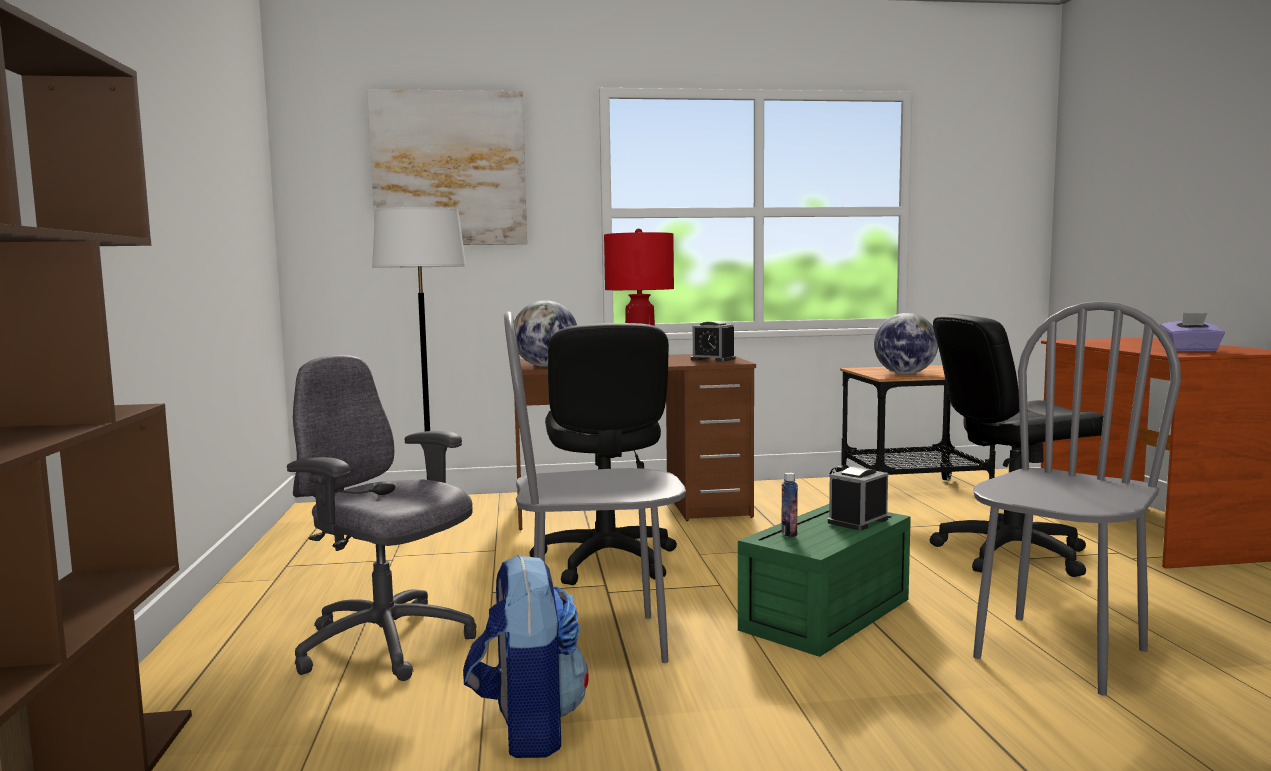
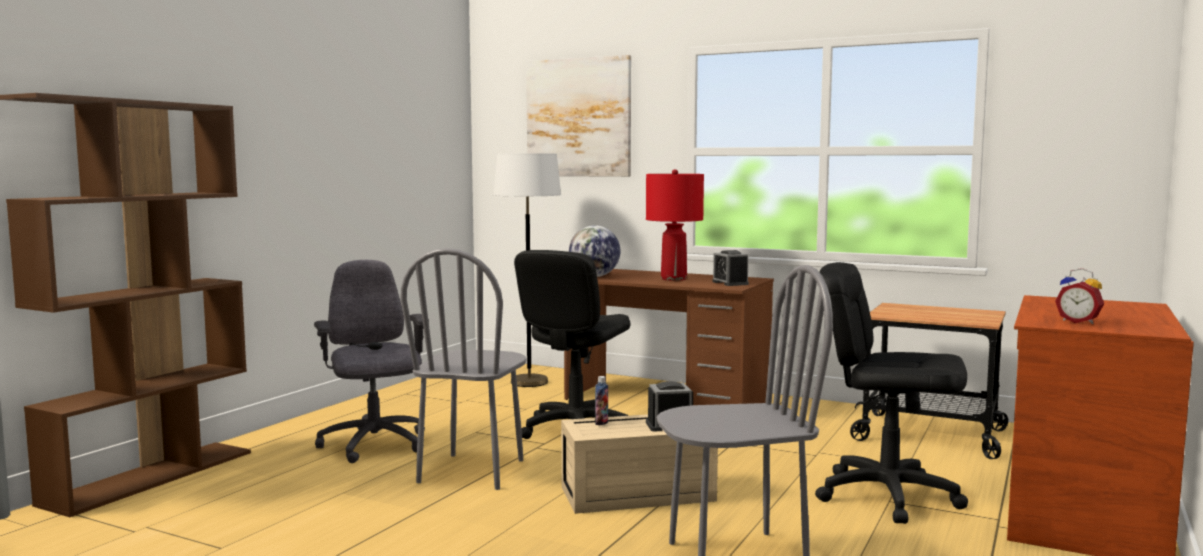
camera: 35 degrees right, 0 degrees up
backpack [463,554,589,758] -> none
grey chair [504,311,686,663] -> grey chair turned 105 degrees counterclockwise [400,248,527,490]
green storage box [738,504,911,657] -> beige storage box [561,414,718,514]
globe [874,313,938,375] -> none
purple tissue box [1160,313,1225,352] -> alarm clock [1055,268,1104,324]

